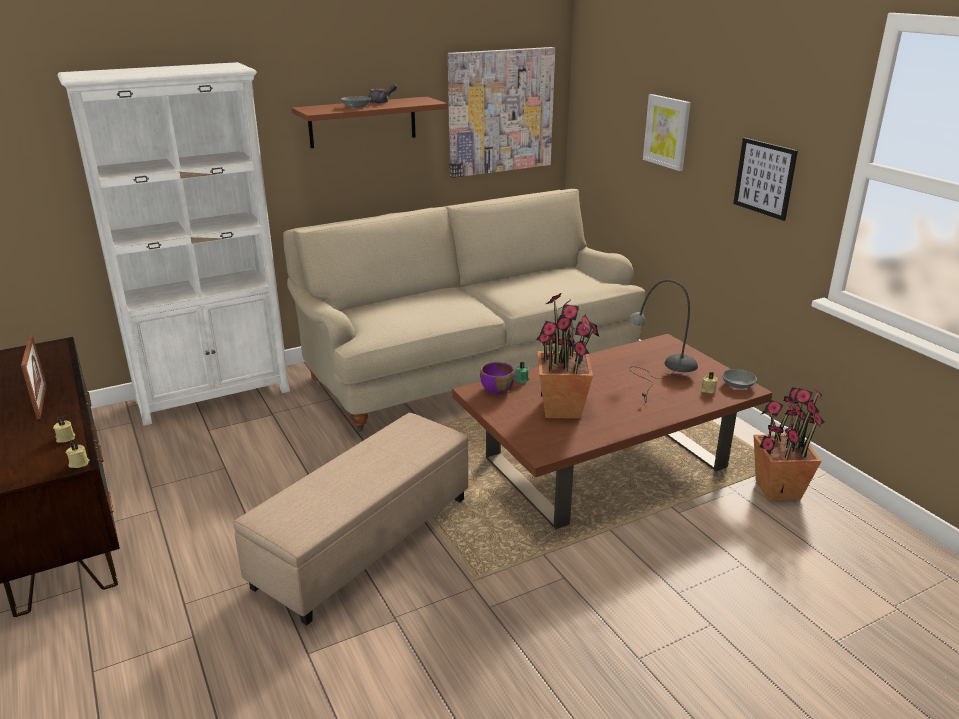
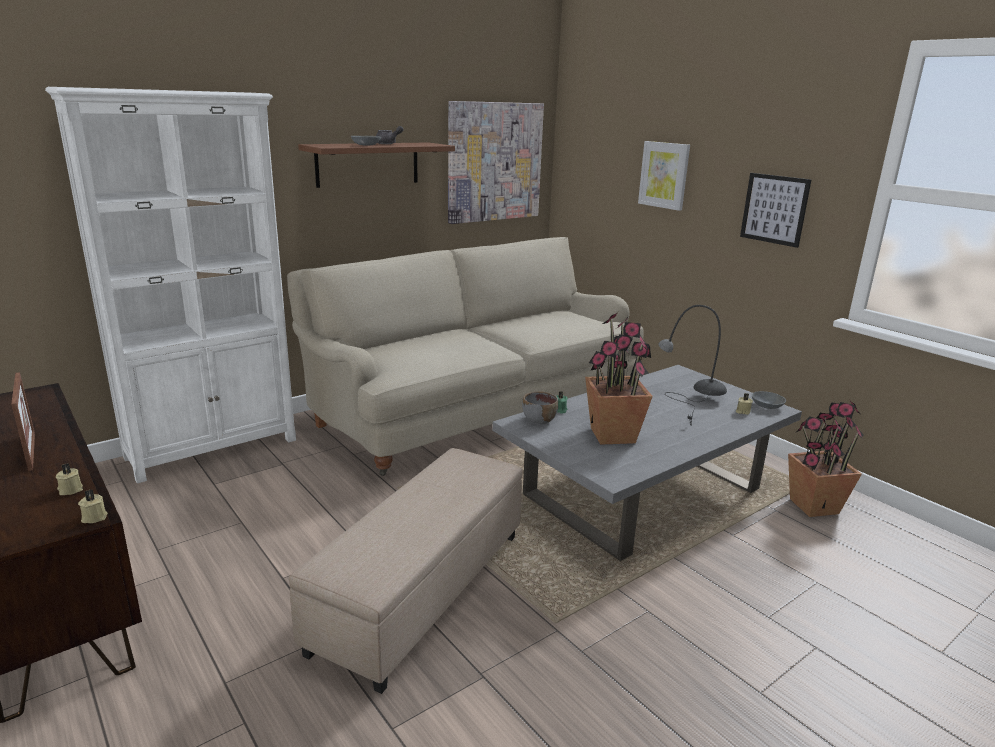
camera: 10 degrees left, 5 degrees down
brown coffee table [452,334,773,529] -> grey coffee table [492,365,802,561]
purple bowl [480,362,515,394] -> grey bowl [522,391,558,425]

